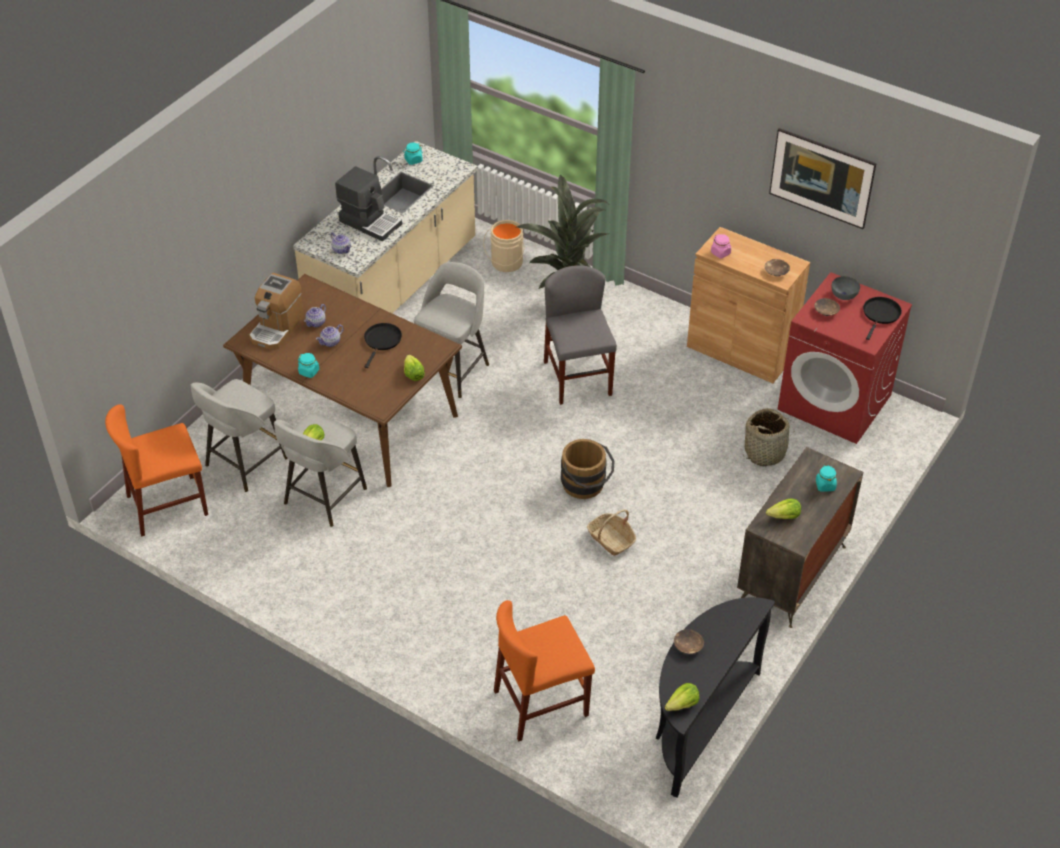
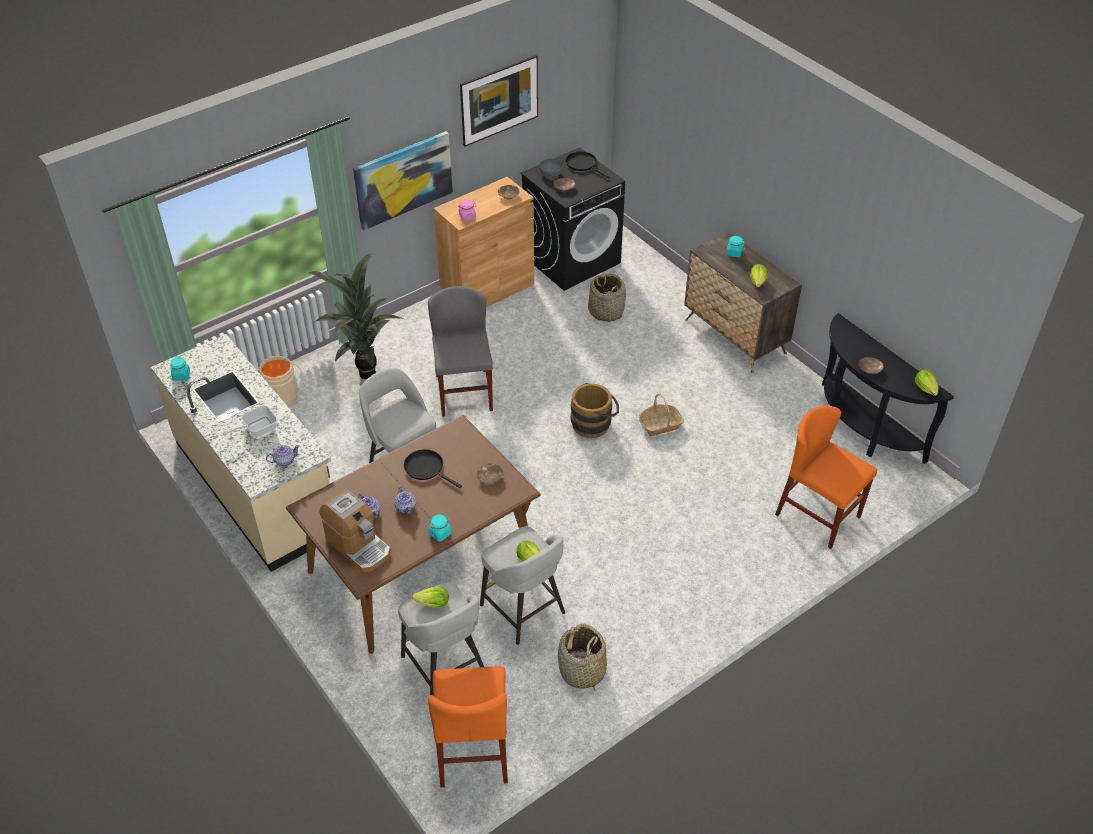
camera: 70 degrees left, 0 degrees up
coffee machine [335,166,402,241] -> frying pan [222,405,277,437]
lettuce [404,354,425,381] -> lettuce moved to [412,587,449,608]
orange chair [494,600,595,742] -> orange chair turned 135 degrees clockwise [775,406,877,549]
grey chair [544,265,617,405] -> grey chair turned 75 degrees clockwise [428,286,493,417]
red washing machine [778,272,912,444] -> black washing machine [521,147,625,291]
none -> picture [353,131,453,231]
none -> brown bowl [477,464,504,484]
none -> basket [558,624,607,690]

